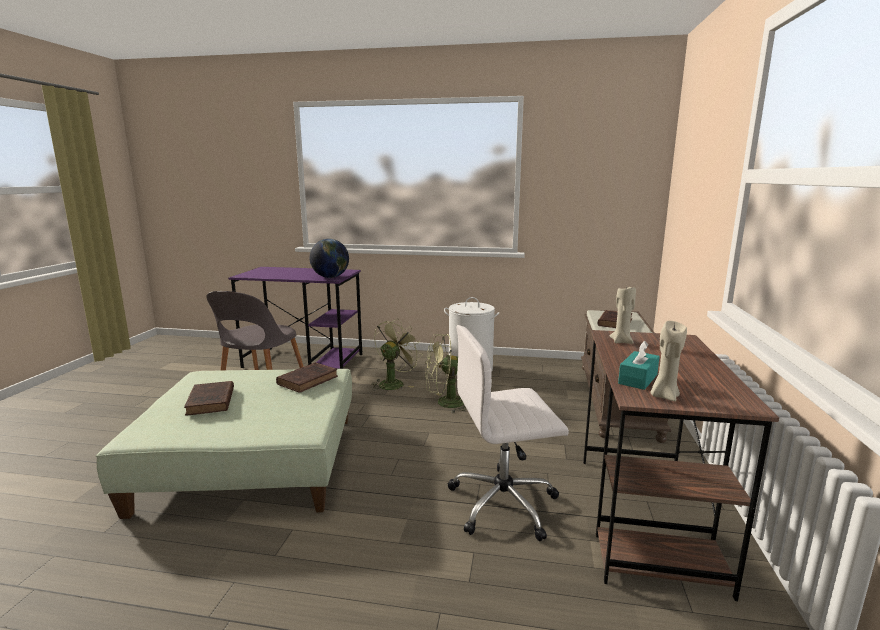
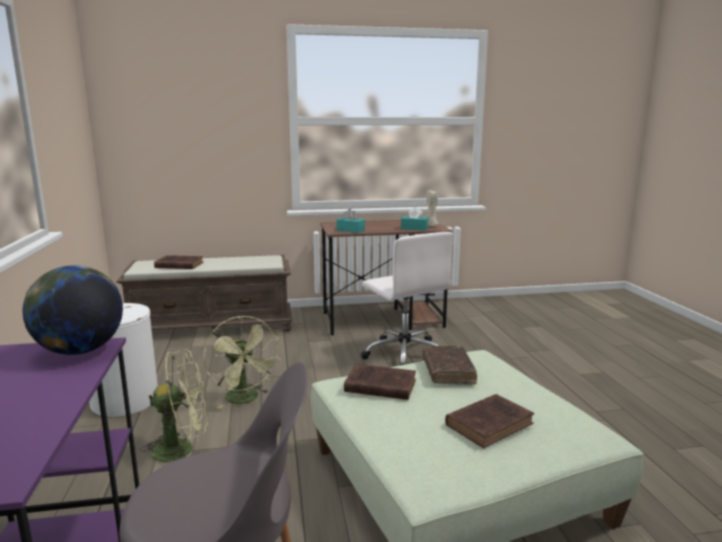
camera: 110 degrees left, 0 degrees up
green fan [371,319,423,391] -> green fan turned 150 degrees clockwise [140,349,208,463]
beige candle [609,287,636,344] -> turquoise tissue box [336,209,365,233]
none -> brown book [422,346,477,385]

